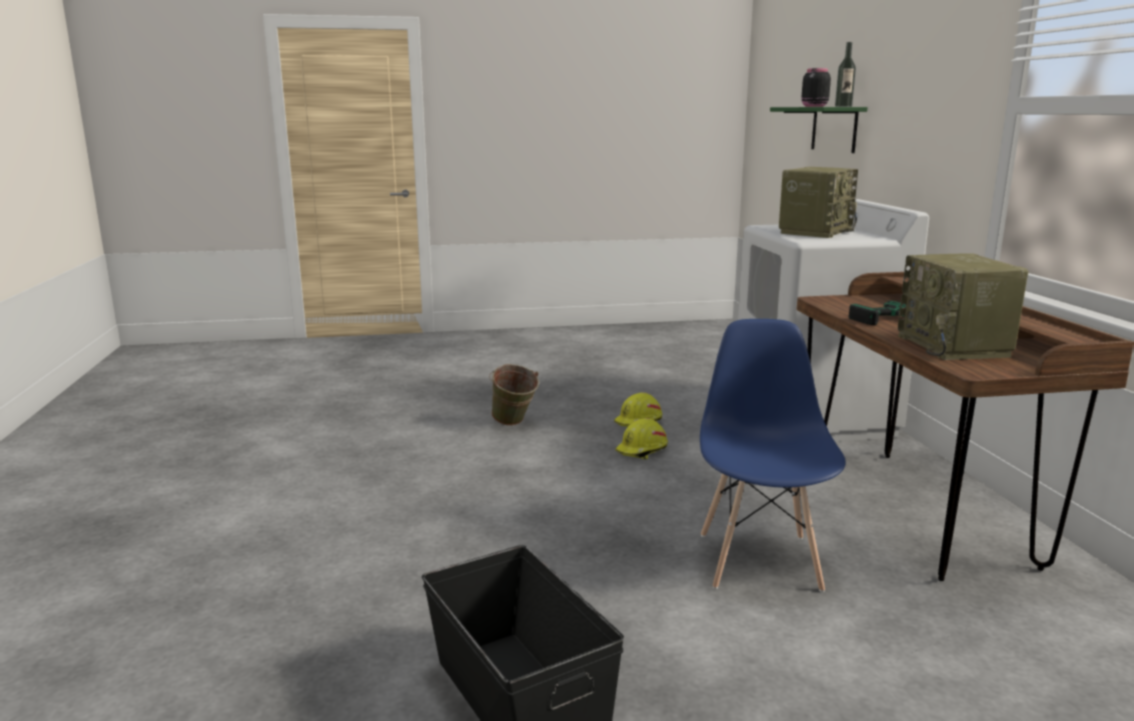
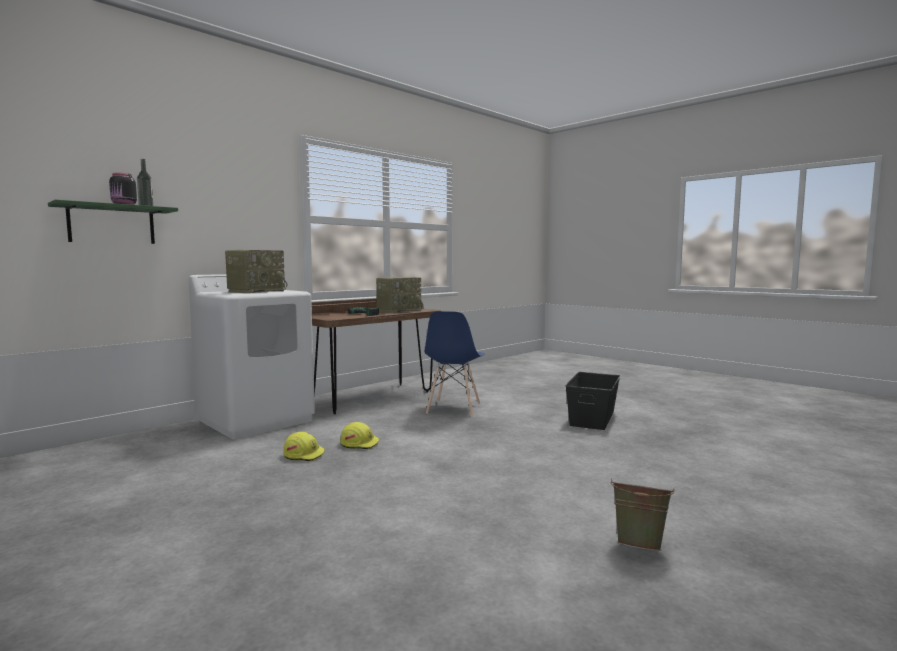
camera: 125 degrees left, 10 degrees down
green bucket [489,364,539,426] -> green bucket moved to [610,478,675,551]
blue chair [700,319,846,592] -> blue chair turned 45 degrees counterclockwise [425,311,484,417]
radio [779,167,858,238] -> radio turned 120 degrees clockwise [225,250,287,293]

